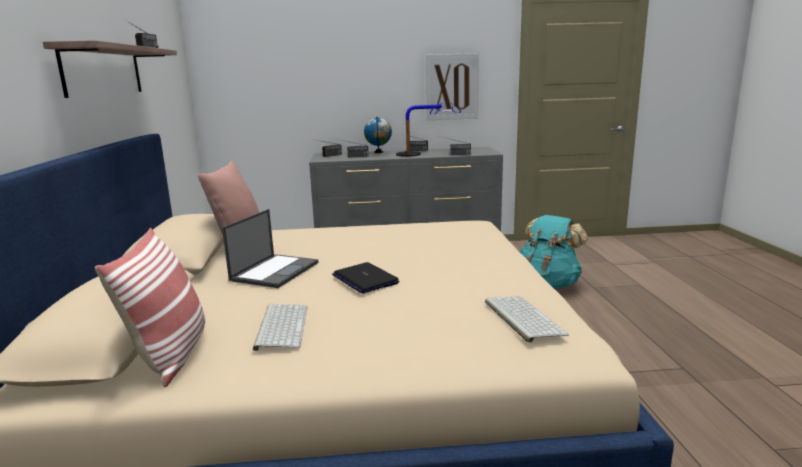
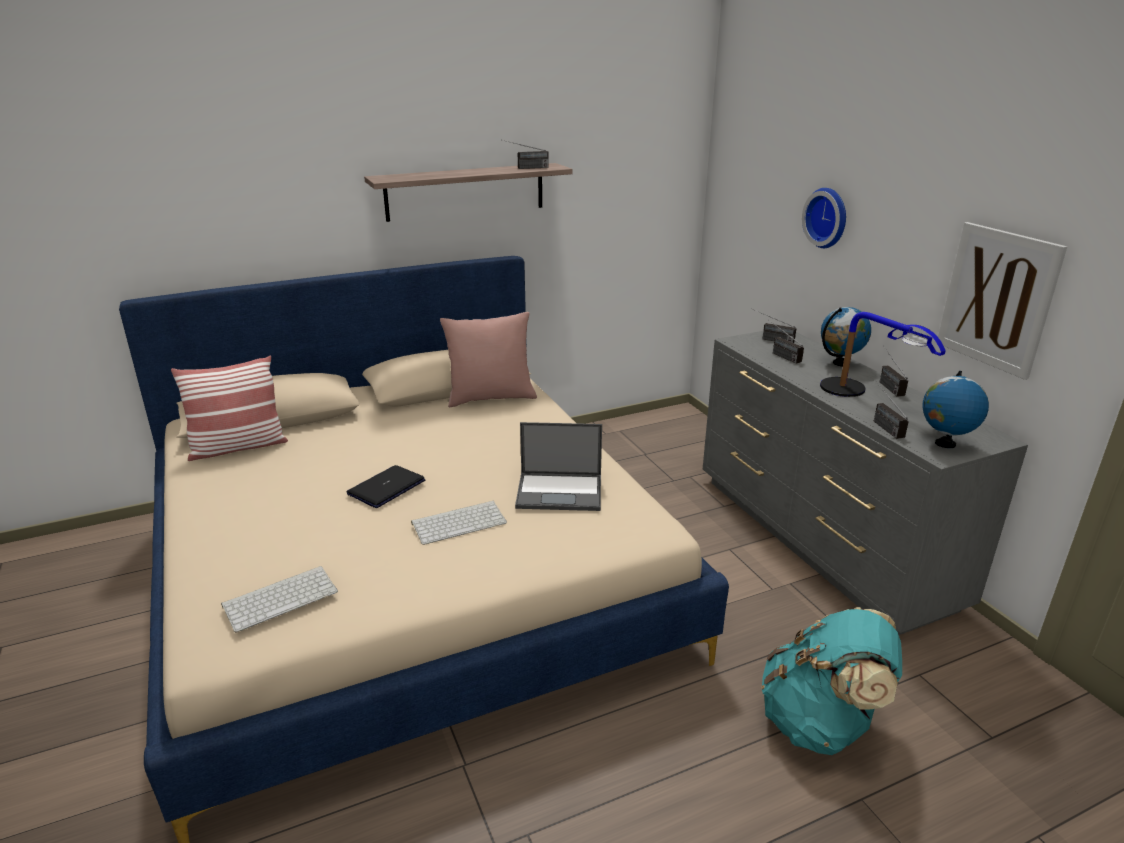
camera: 70 degrees right, 10 degrees up
laptop [222,209,319,288] -> laptop moved to [515,422,602,511]
keyboard [253,304,308,351] -> keyboard moved to [411,501,507,545]
none -> wall clock [802,188,846,248]
none -> globe [922,371,989,448]

